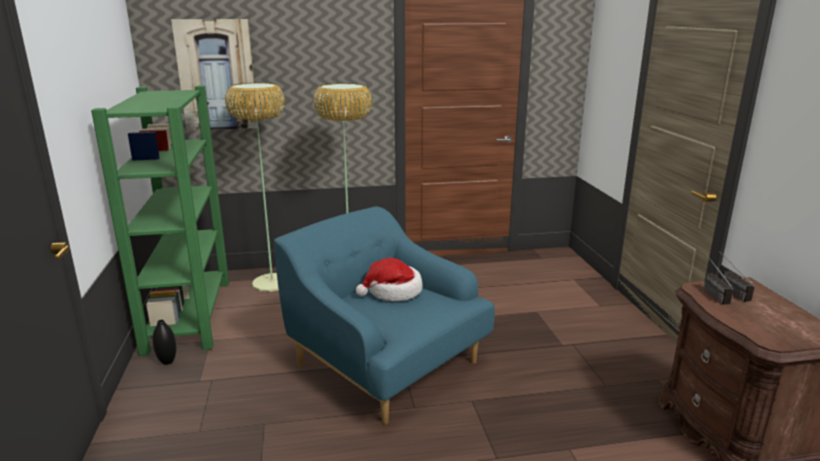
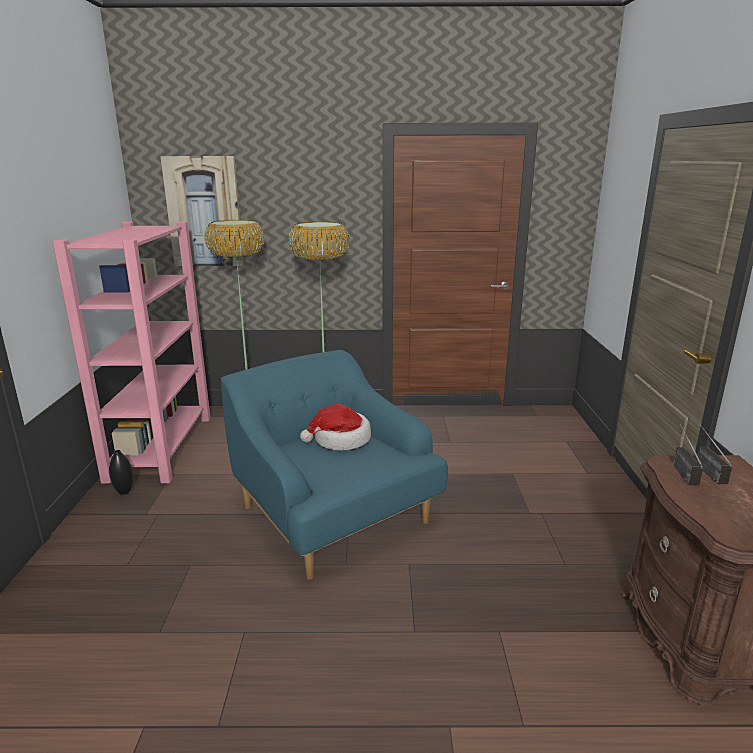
camera: 10 degrees right, 0 degrees up
green bookcase [91,85,229,356] -> pink bookcase [52,221,211,483]

